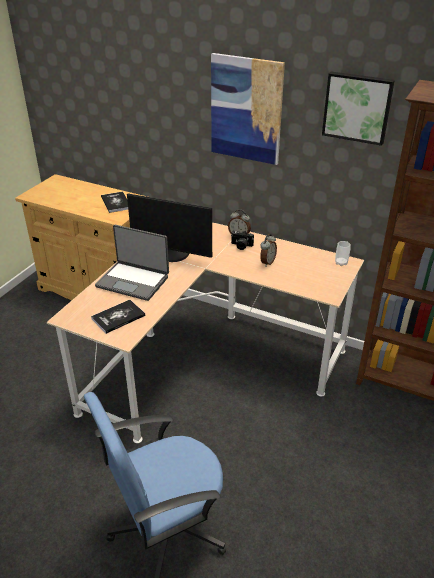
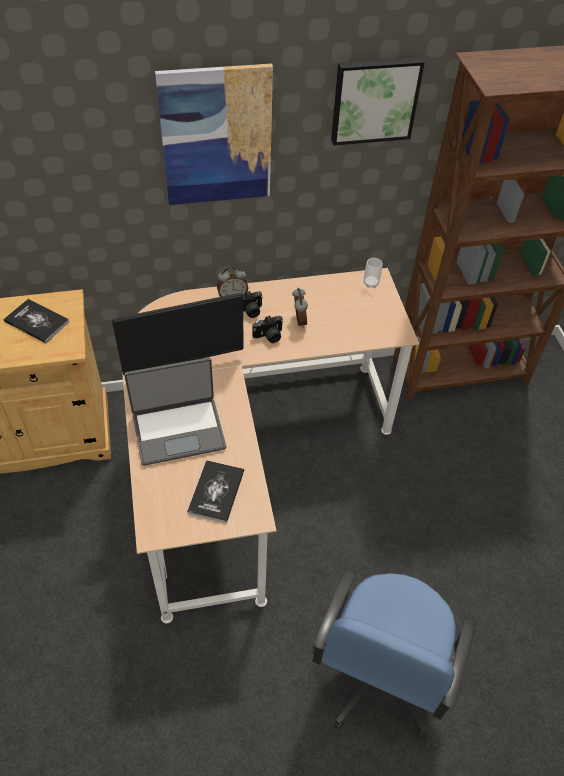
camera: 40 degrees left, 15 degrees up
none -> camera [252,315,283,343]

